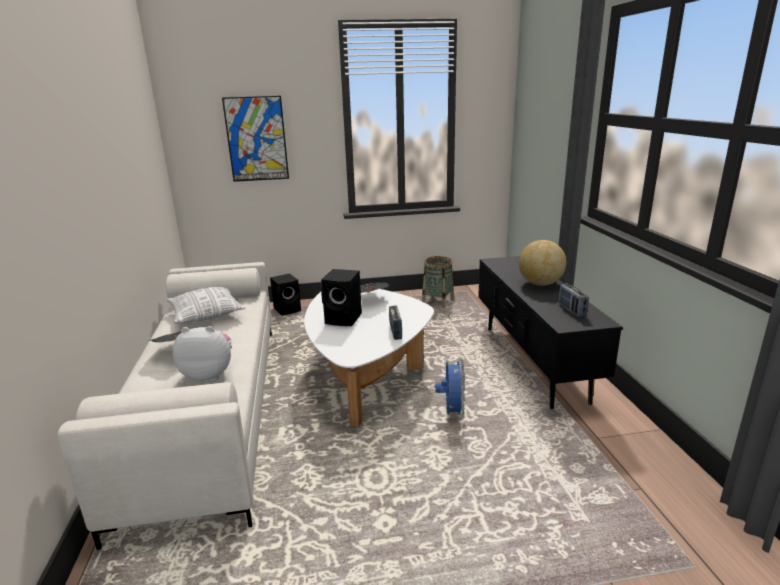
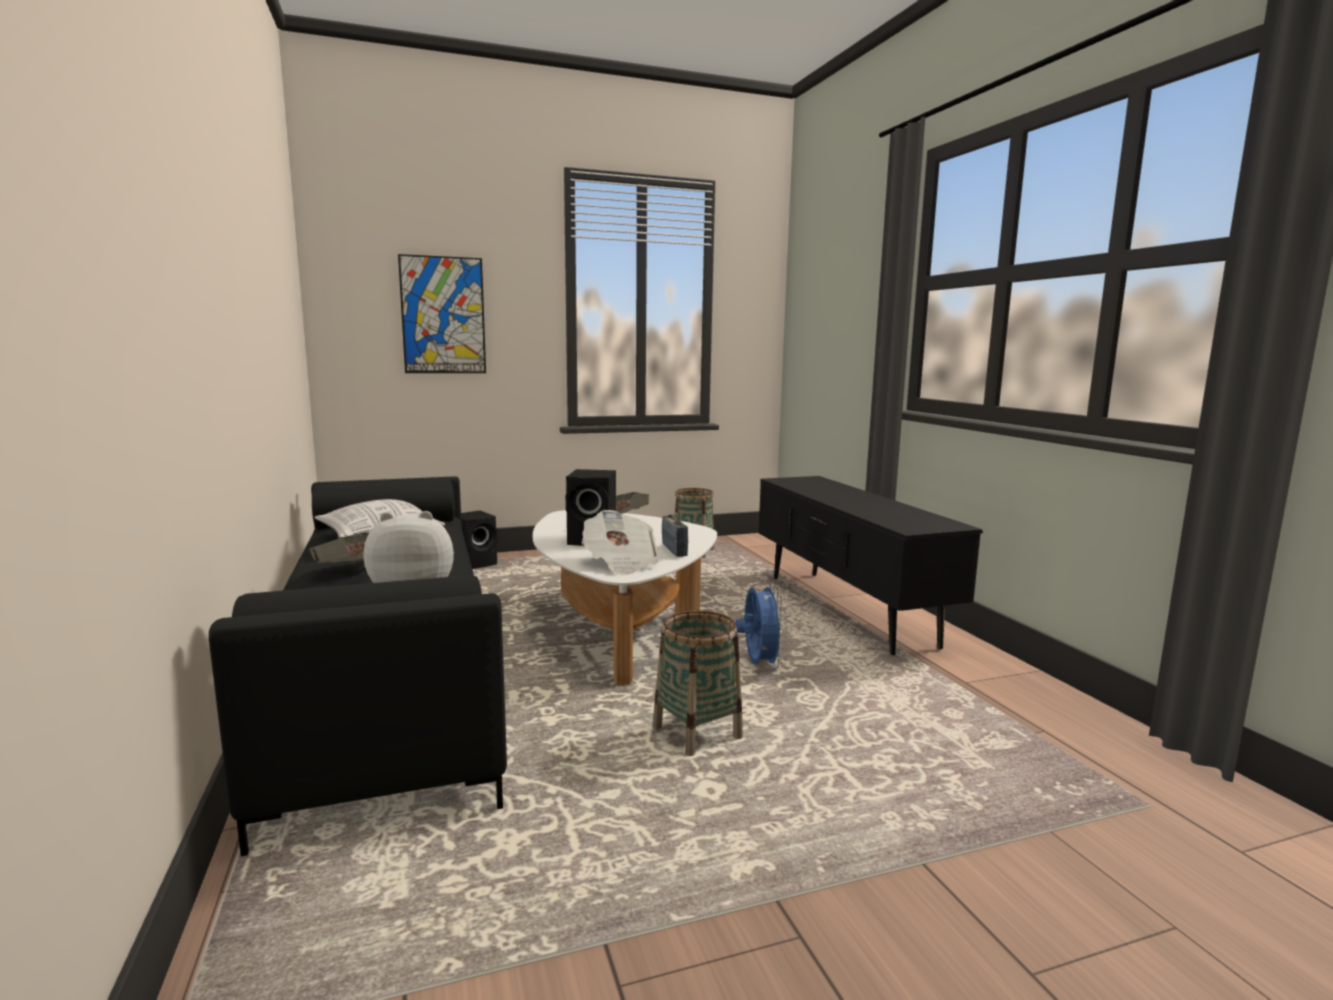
camera: 10 degrees left, 10 degrees down
white sofa [57,262,272,550] -> black sofa [209,476,507,856]
globe [519,240,566,286] -> none
radio [558,283,589,317] -> none
none -> newspaper [582,510,658,576]
none -> basket [653,610,743,756]

